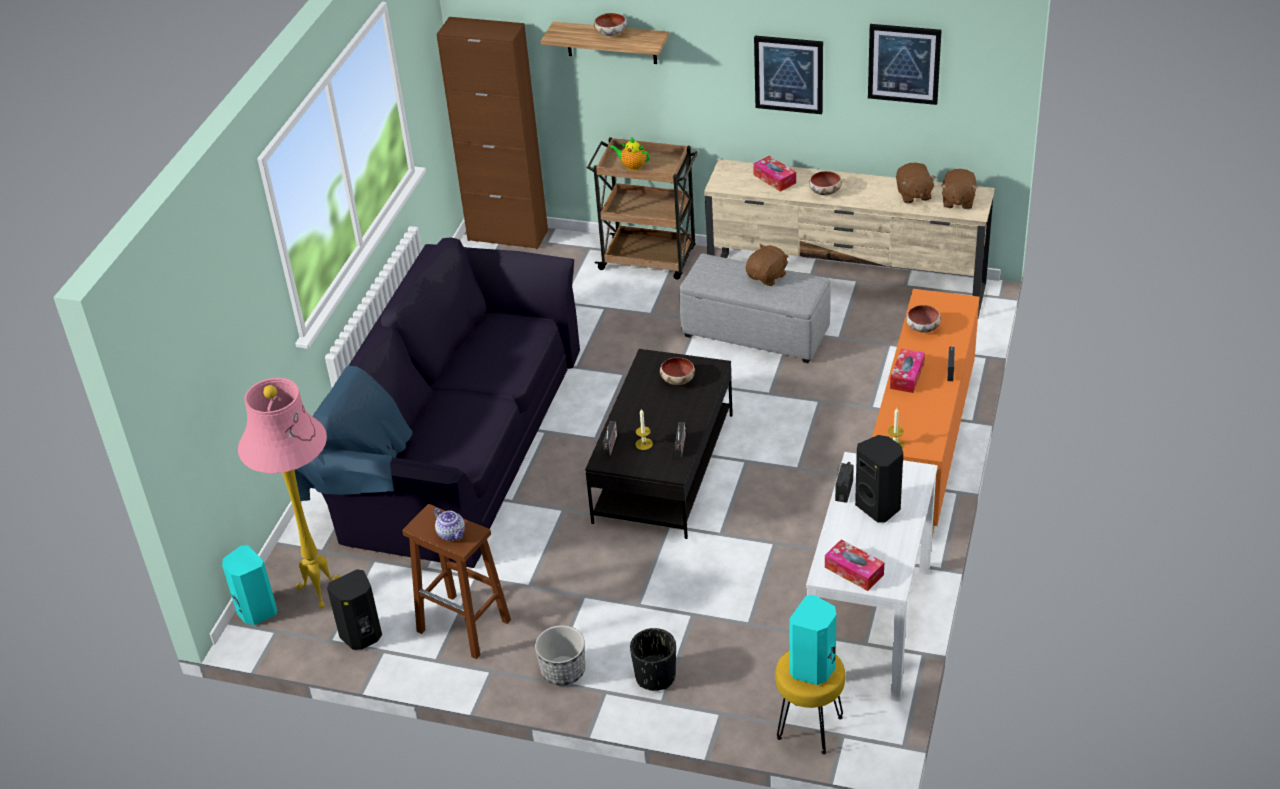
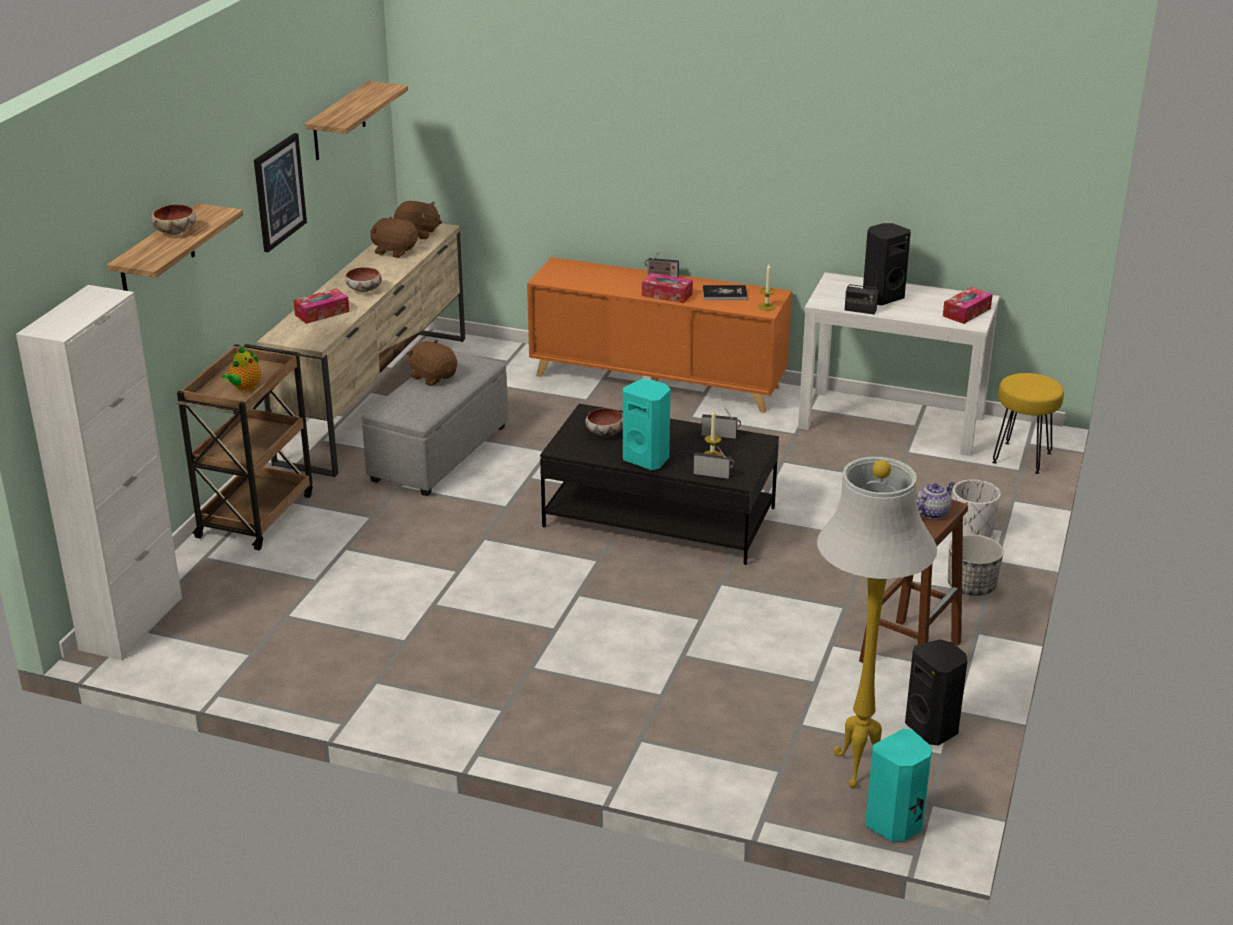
camera: 90 degrees left, 10 degrees down
pink floor lamp [238,378,340,609] -> white floor lamp [817,457,937,788]
black sofa [295,237,580,568] -> none
brown cabinet [436,17,548,249] -> white cabinet [16,285,182,660]
black planter [630,628,676,691] -> white planter [952,479,1001,538]
turquoise speaker [789,595,836,685] -> turquoise speaker moved to [623,379,671,470]
picture [868,24,942,105] -> shelf [305,81,408,160]
brown plush toy [896,163,936,203] -> brown plush toy turned 150 degrees counterclockwise [370,216,418,258]
bowl [906,305,941,333] -> none
none -> book [703,285,748,300]

